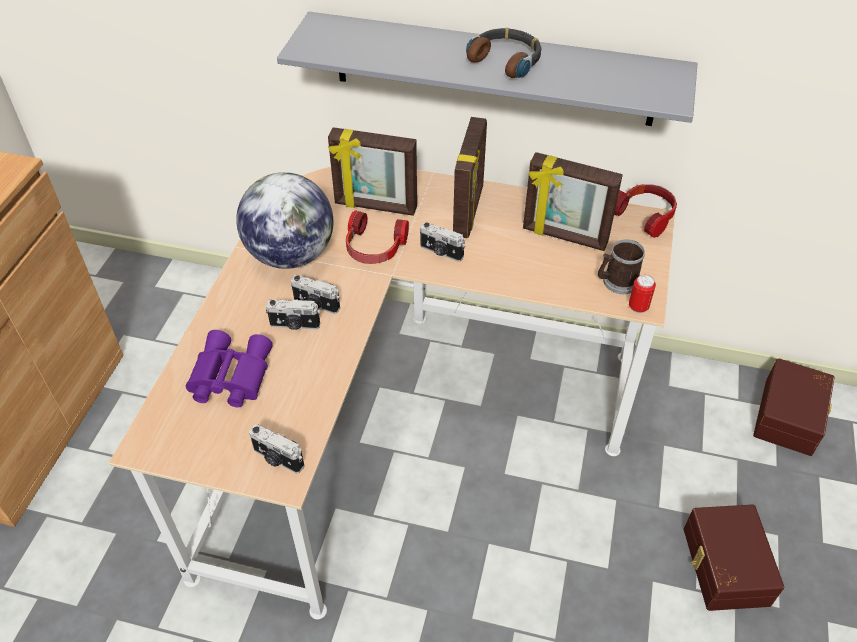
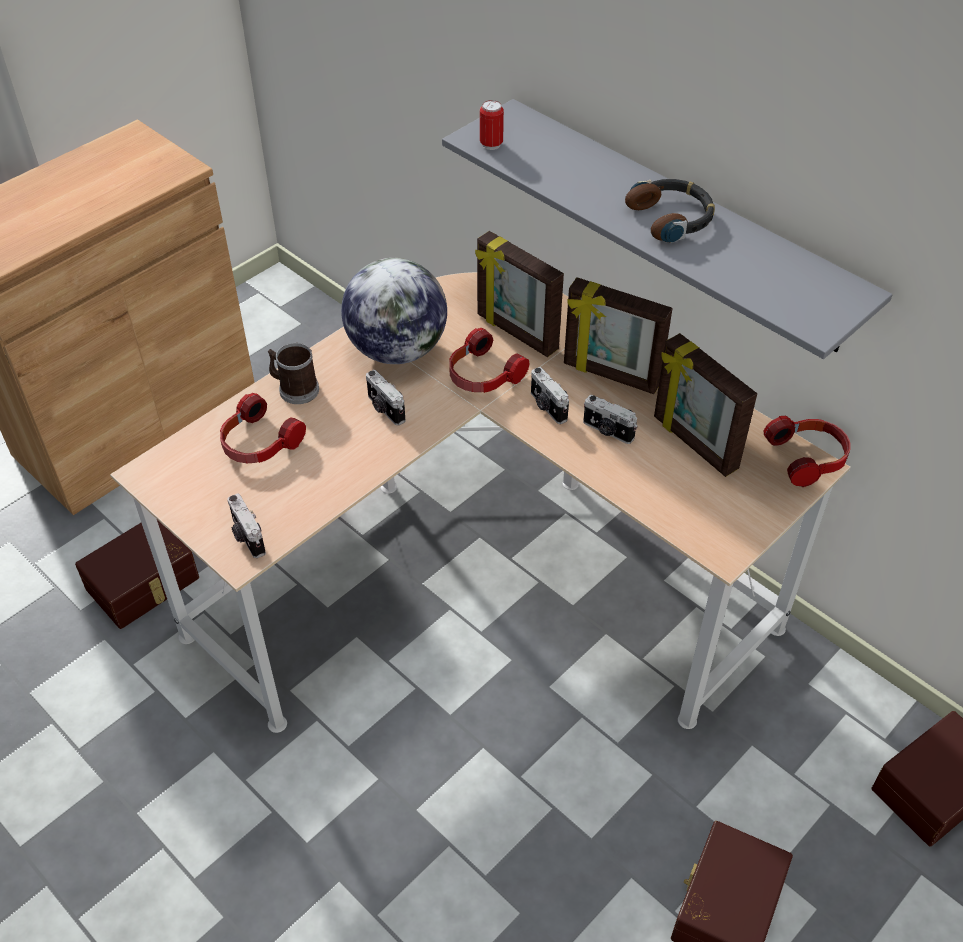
camera: 30 degrees right, 0 degrees up
purple binoculars [186,330,273,407] -> headphones [220,393,306,463]
camera [266,299,320,330] -> camera moved to [583,395,637,444]
picture frame [453,117,487,238] -> picture frame turned 75 degrees clockwise [564,277,673,394]
mug [598,239,645,294] -> mug moved to [268,343,319,404]
can [629,275,656,314] -> can moved to [480,100,504,150]
none -> brown storage box [75,520,199,629]

